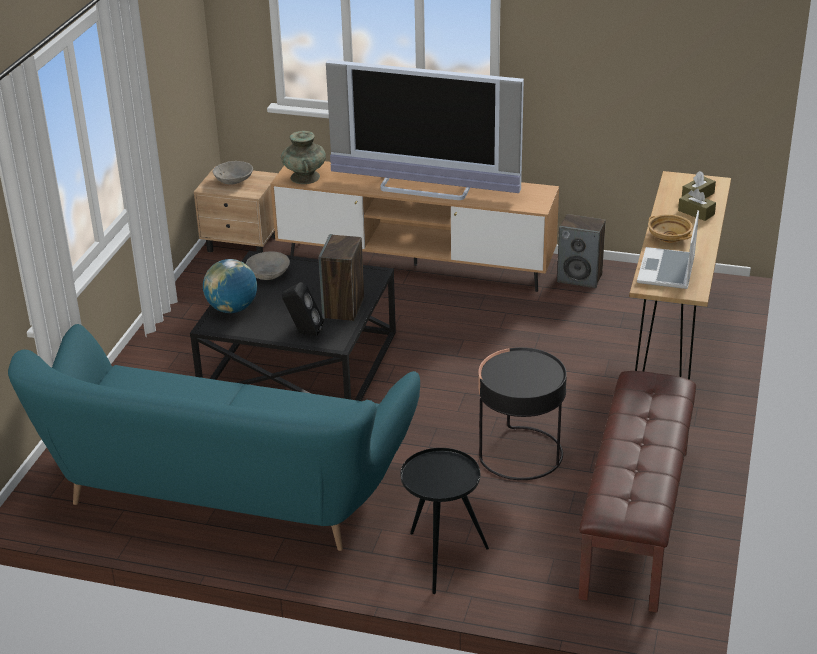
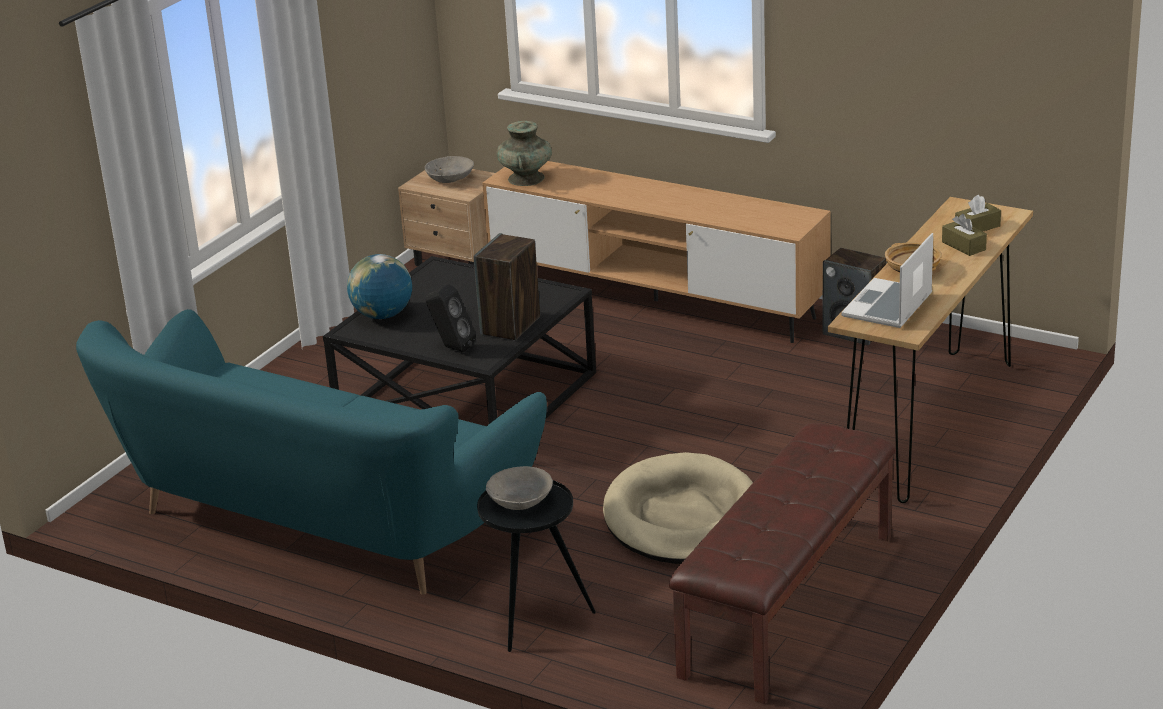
camera: 15 degrees right, 5 degrees down
grey bowl [246,251,290,280] -> grey bowl moved to [486,466,553,510]
television [326,60,524,200] -> none
black side table [478,347,567,480] -> beige dog bed [603,452,753,564]

